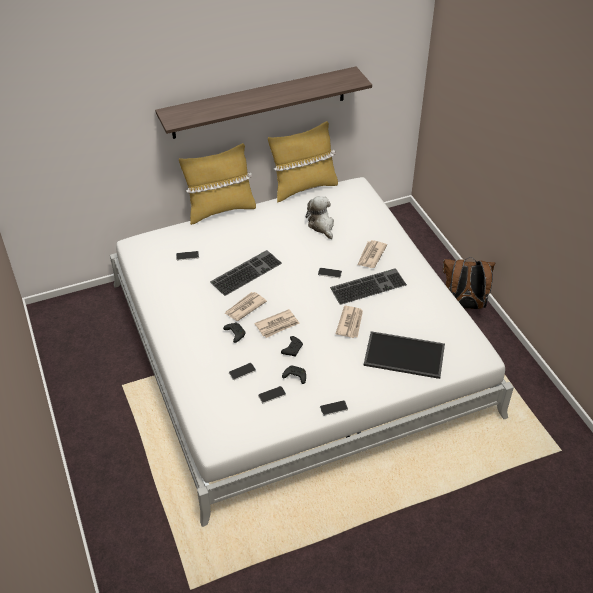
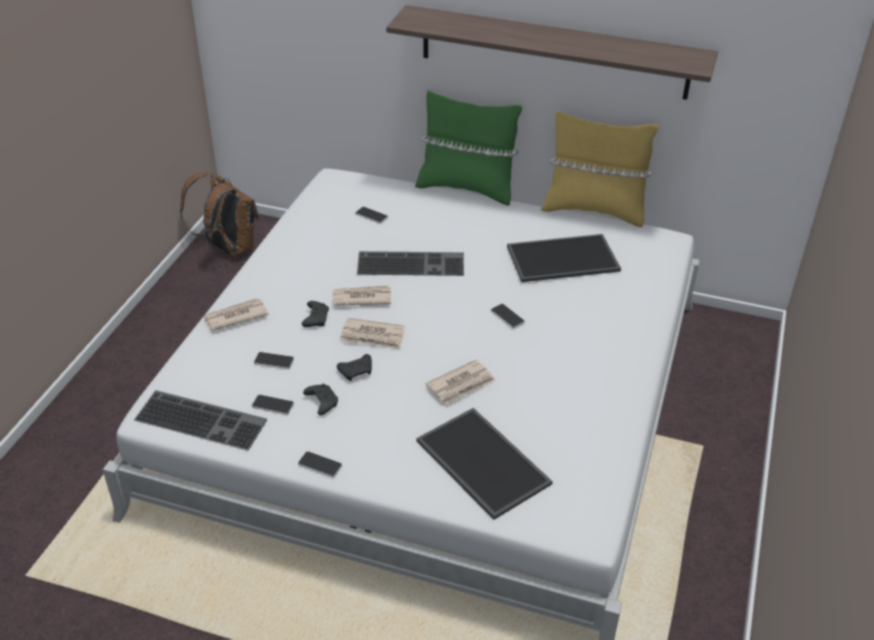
camera: 40 degrees right, 5 degrees down
yellow pillow [179,143,256,225] -> green pillow [415,90,522,206]
plush toy [306,196,334,239] -> tray [507,234,621,282]
keyboard [330,268,407,305] -> keyboard moved to [134,390,267,450]
newspaper [358,240,387,268] -> newspaper moved to [203,298,269,331]
brown backpack [443,257,495,309] -> brown backpack moved to [180,173,259,257]

